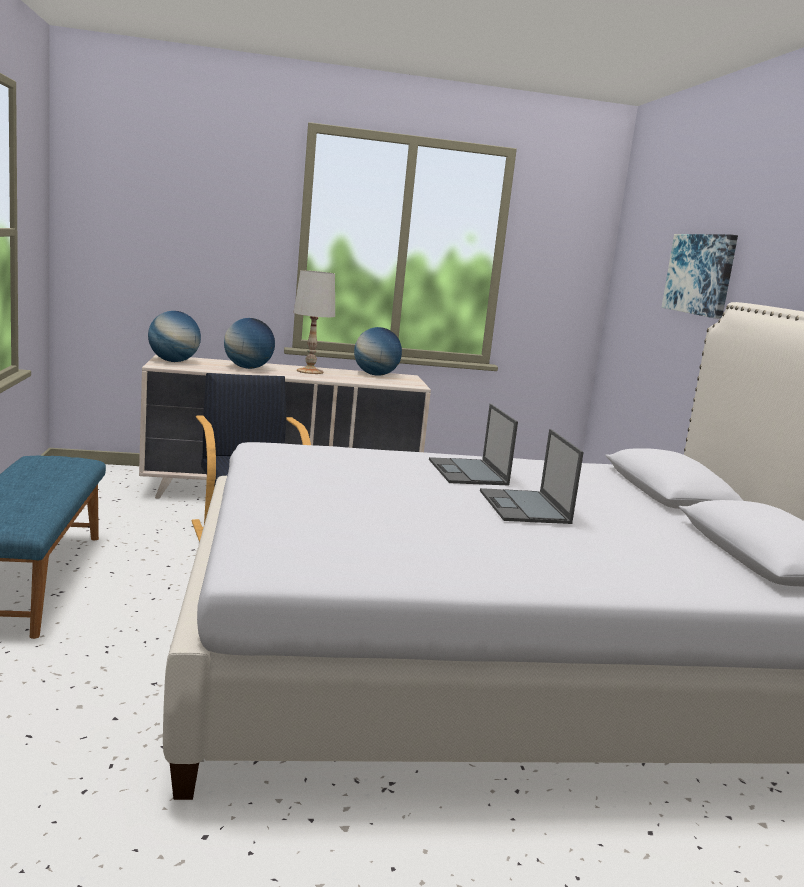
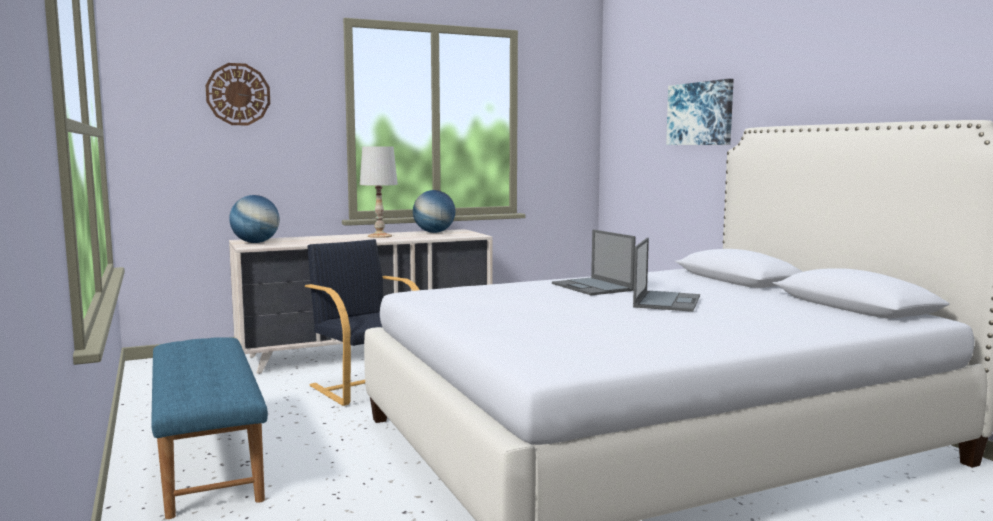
camera: 15 degrees left, 5 degrees down
globe [224,318,275,369] -> none
laptop [480,429,584,524] -> laptop turned 135 degrees counterclockwise [633,238,700,312]
none -> wall clock [206,63,270,125]

